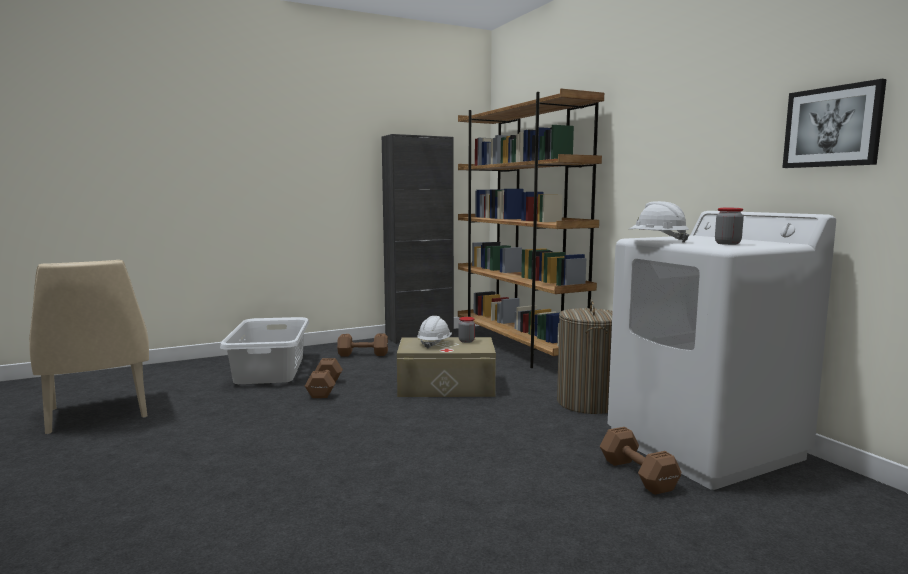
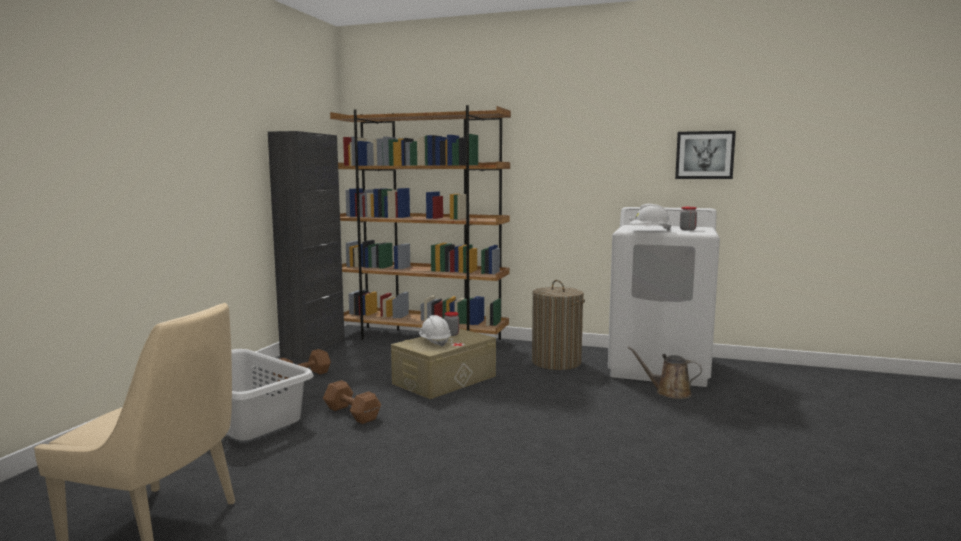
camera: 45 degrees left, 0 degrees up
brown dumbbell [600,427,681,495] -> brown watering can [627,346,702,399]

